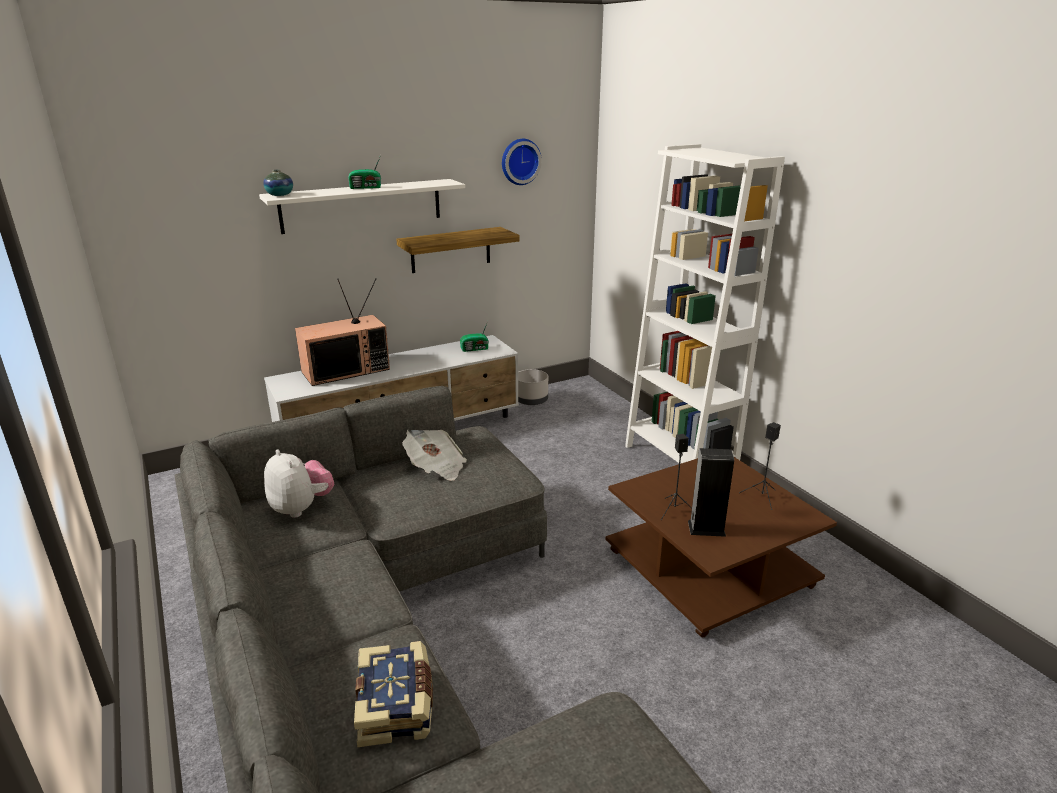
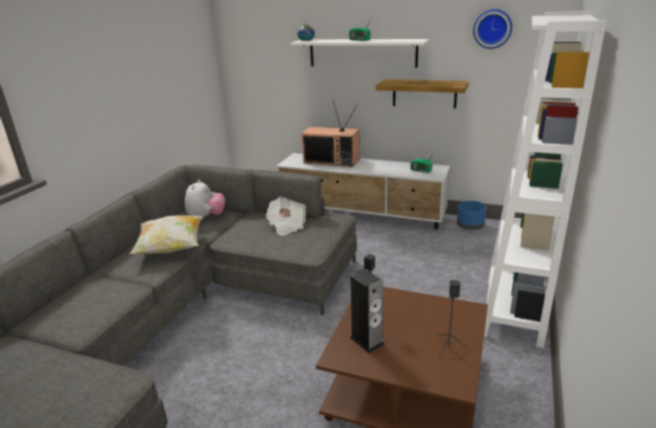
camera: 50 degrees right, 0 degrees up
book [354,641,433,747] -> none
grey planter [518,369,548,405] -> blue planter [457,201,487,230]
none -> pillow [130,215,202,254]

